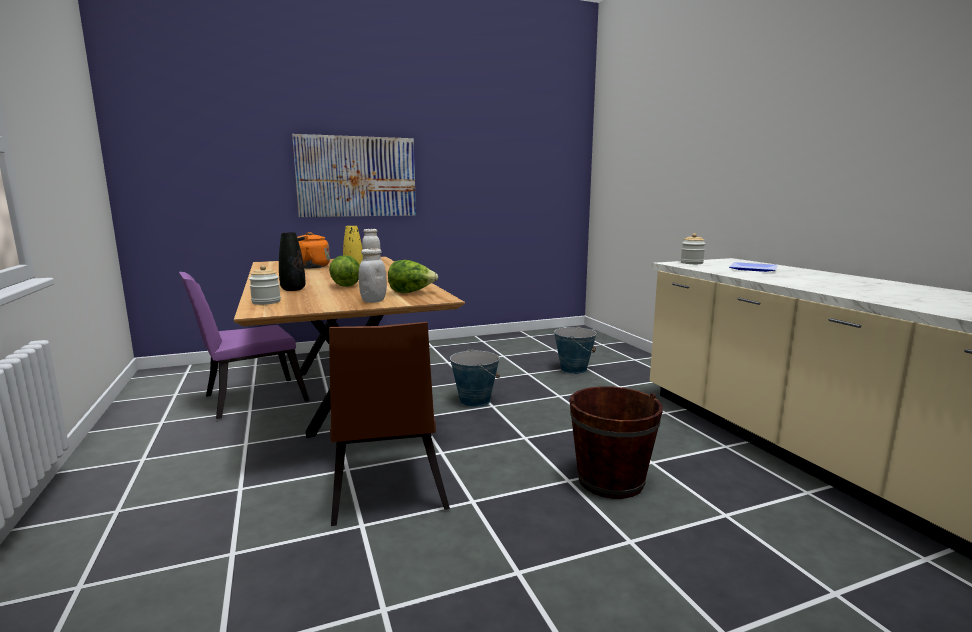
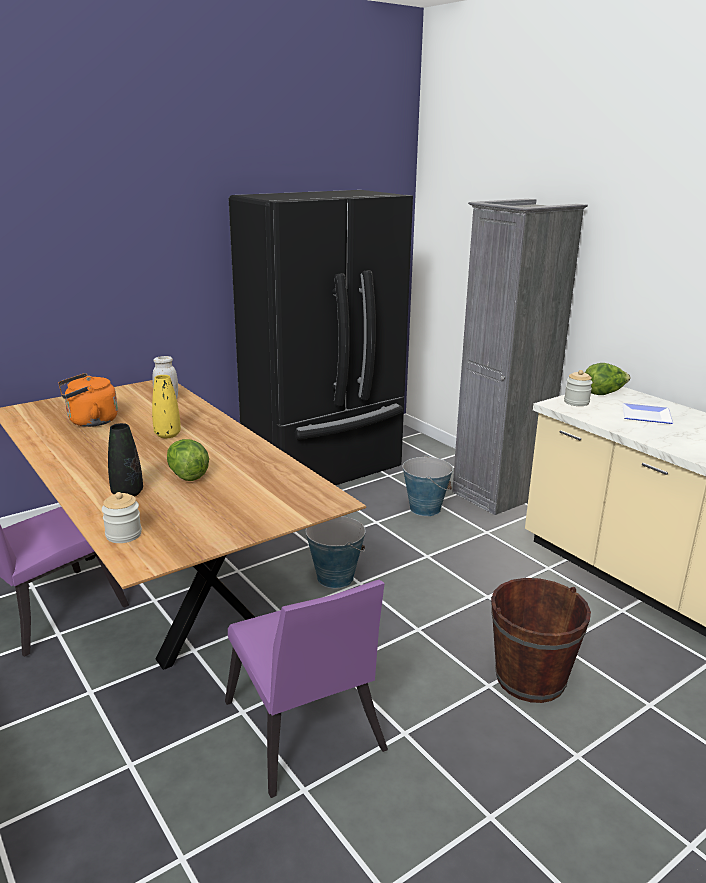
camera: 15 degrees left, 10 degrees up
picture [292,134,416,217] -> none
brown chair [329,322,450,526] -> purple chair [225,580,388,798]
white jar [359,248,387,303] -> none
lettuce [388,260,438,293] -> lettuce moved to [585,363,631,395]
none -> black fridge [229,190,413,485]
none -> grey cabinet [452,199,588,515]

